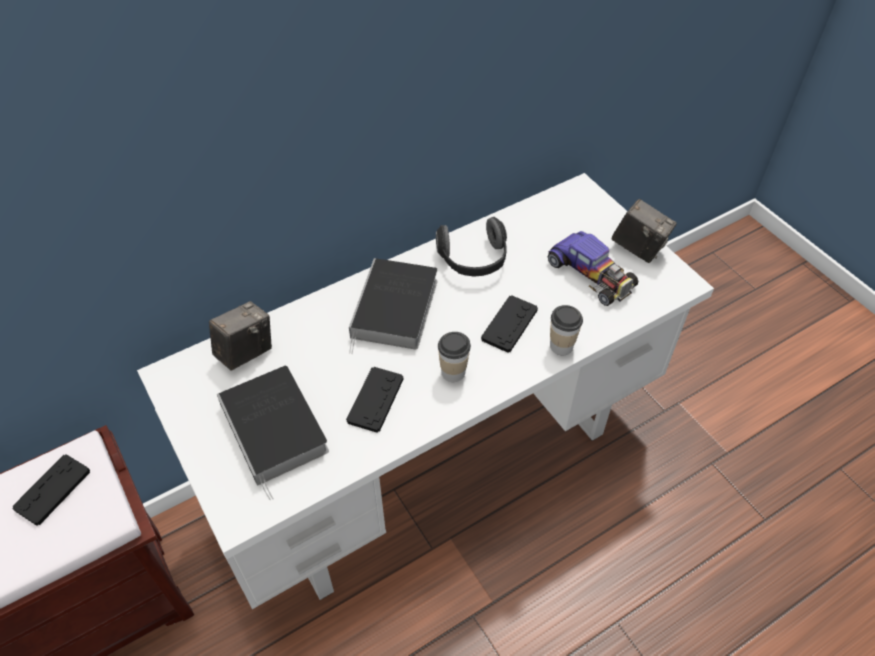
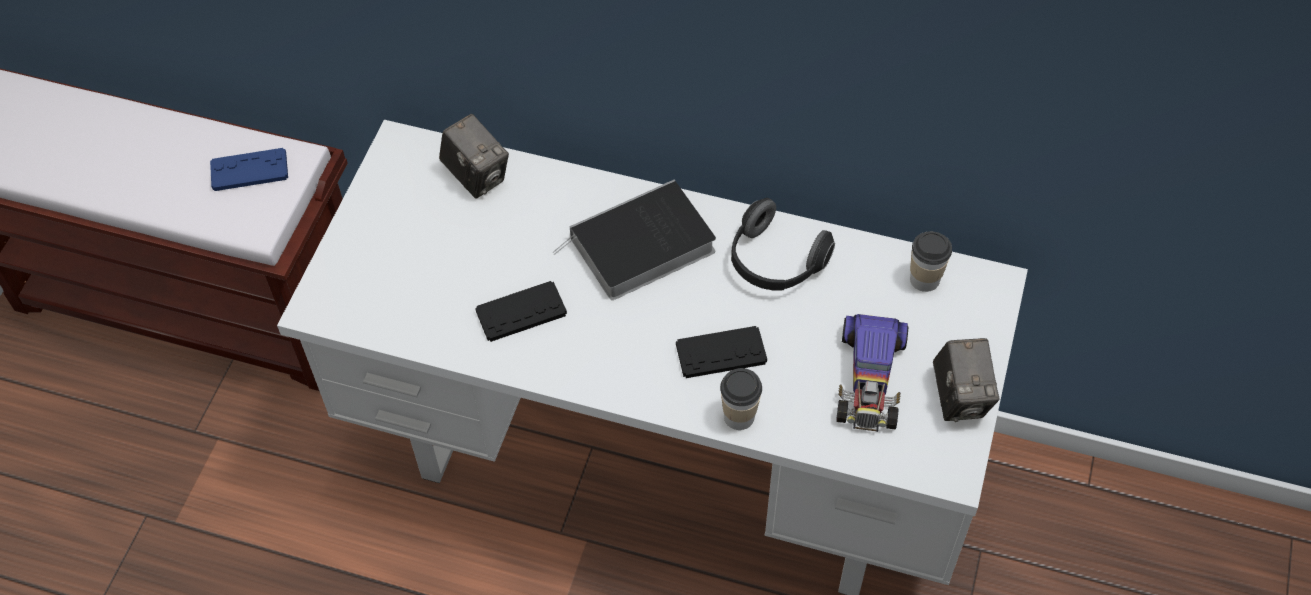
camera: 50 degrees right, 5 degrees up
black game controller [12,454,90,526] -> blue game controller [210,148,288,191]
camera [209,301,272,371] -> camera turned 45 degrees clockwise [439,114,509,198]
book [217,366,329,500] -> none
cup [438,332,471,382] -> cup moved to [910,231,952,292]

